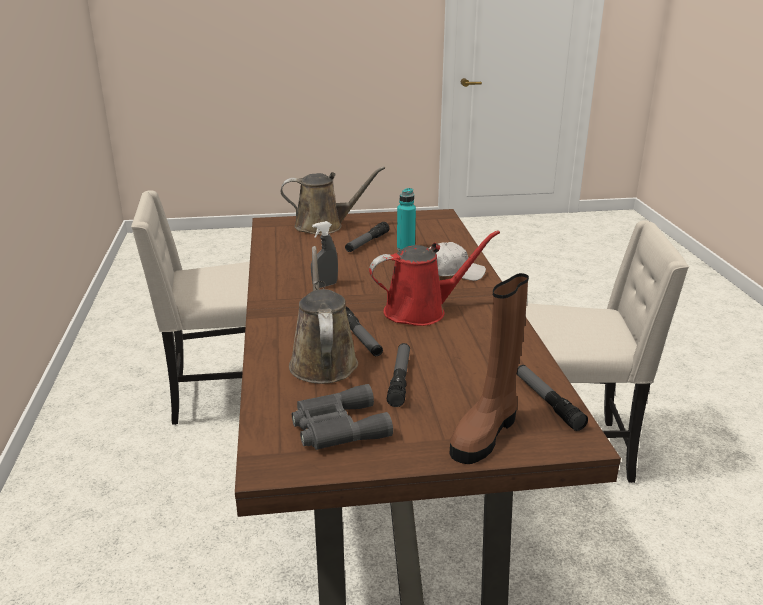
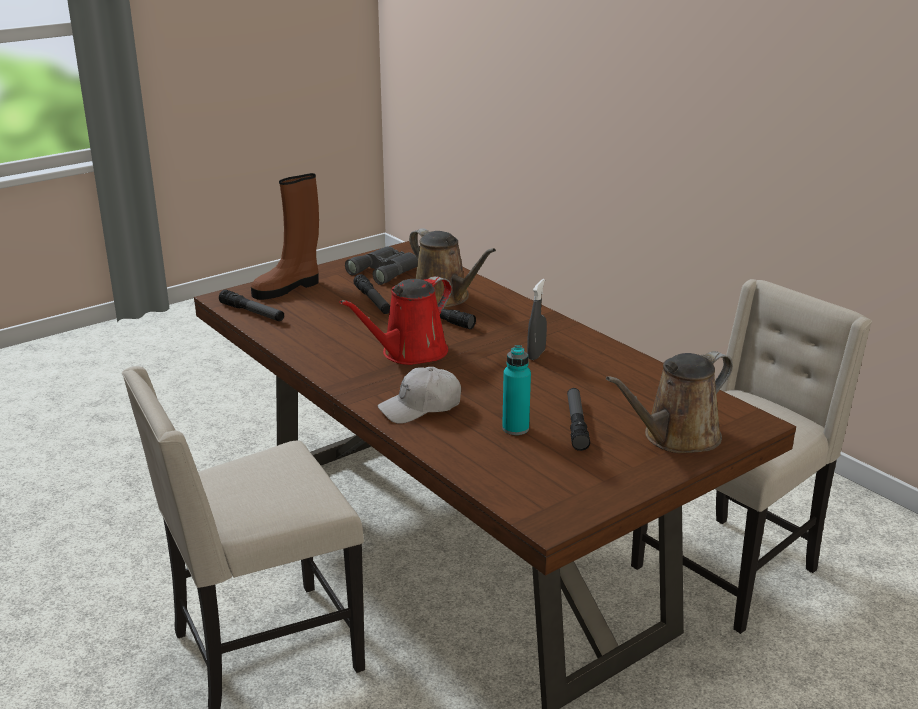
camera: 150 degrees right, 0 degrees up
brown boot [450,273,529,464] -> brown boot turned 135 degrees counterclockwise [251,173,319,300]

